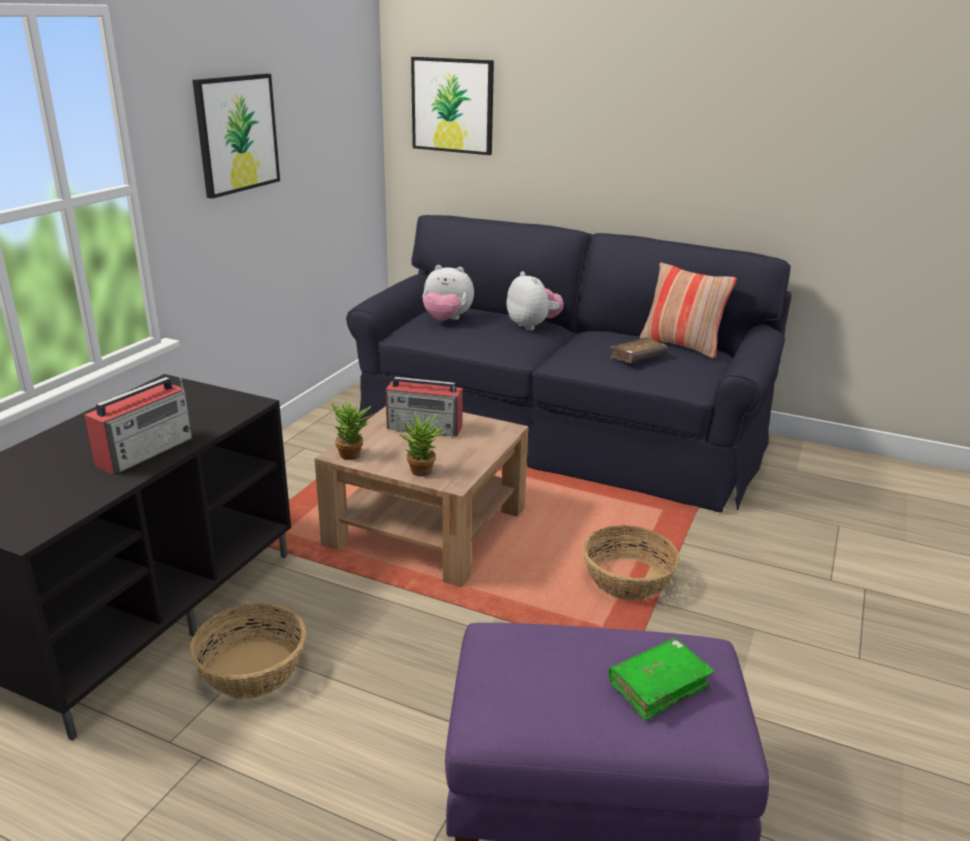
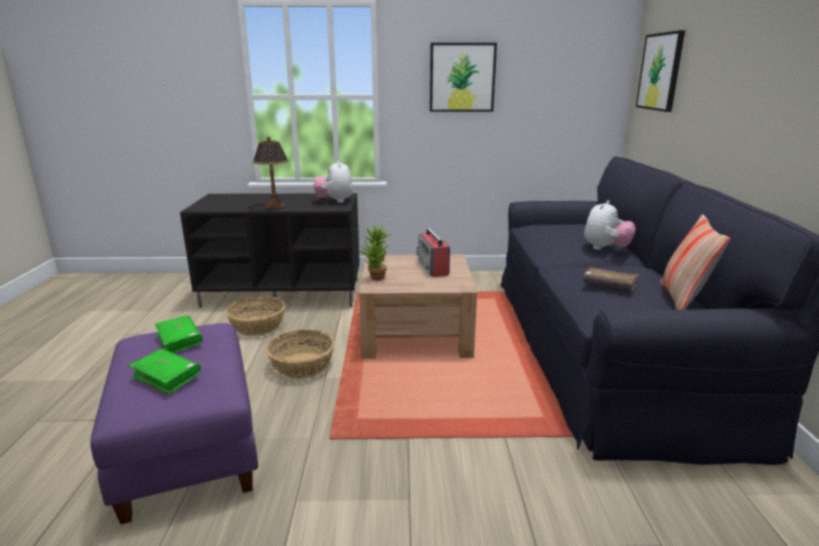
camera: 65 degrees right, 5 degrees down
radio [84,376,192,474] -> table lamp [252,136,289,209]
plush toy [422,265,474,321] -> plush toy moved to [314,160,353,203]
basket [583,525,680,600] -> basket moved to [266,329,334,379]
none -> green book [154,315,203,354]

